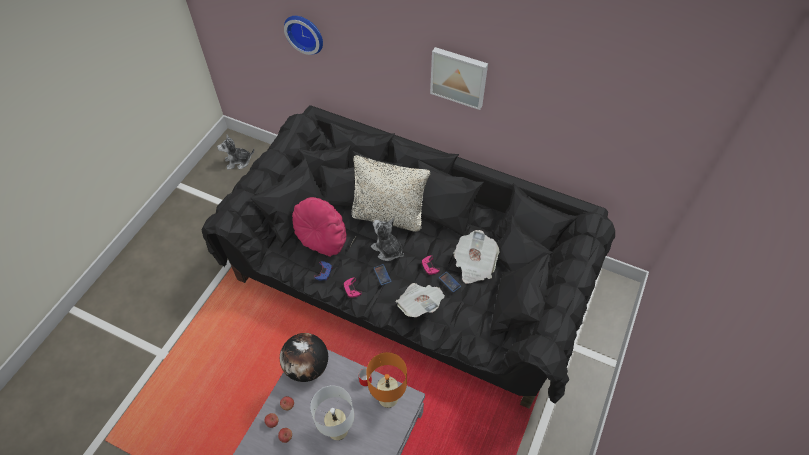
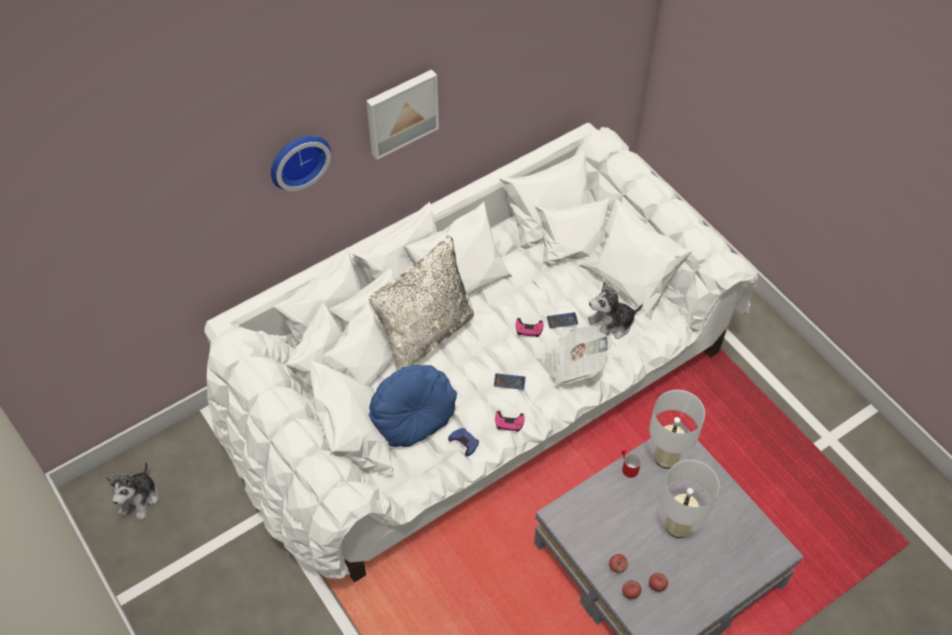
camera: 60 degrees left, 0 degrees up
black sofa [202,105,615,409] -> white sofa [204,122,758,583]
globe [280,333,328,382] -> none
wall clock [284,16,323,55] -> wall clock moved to [271,136,331,191]
pink pillow [292,197,346,257] -> blue pillow [369,364,457,447]
orange table lamp [366,352,407,408] -> white table lamp [649,390,705,469]
plush toy [371,218,404,261] -> plush toy moved to [588,281,643,339]
newspaper [454,230,500,284] -> none

